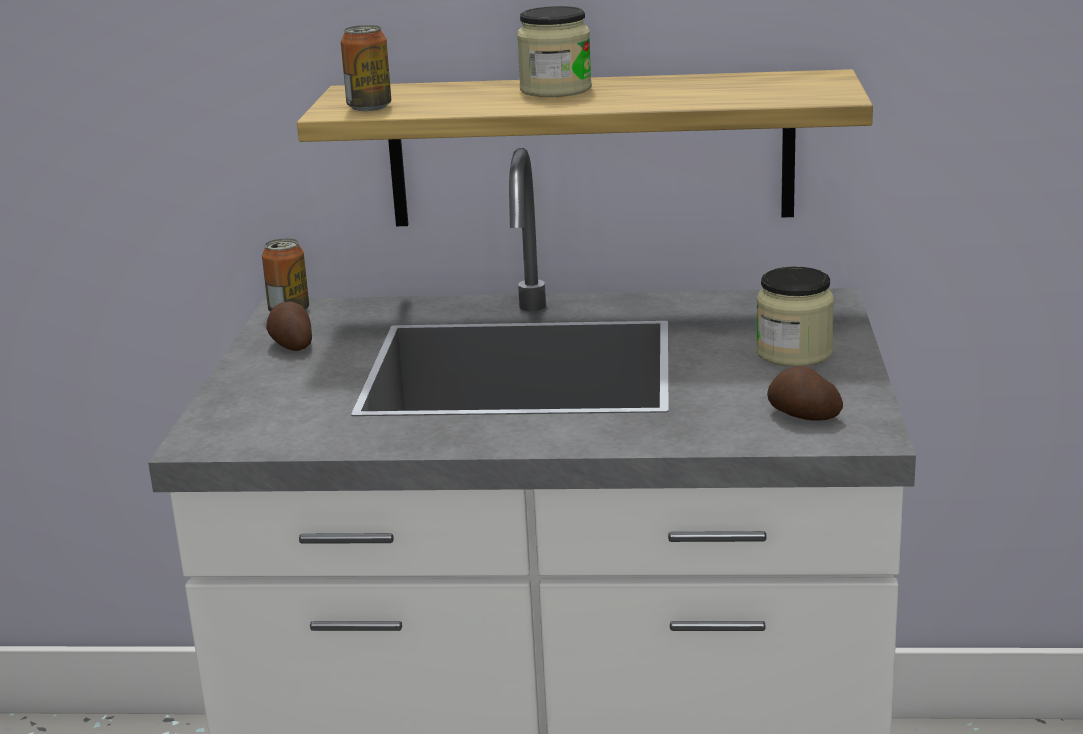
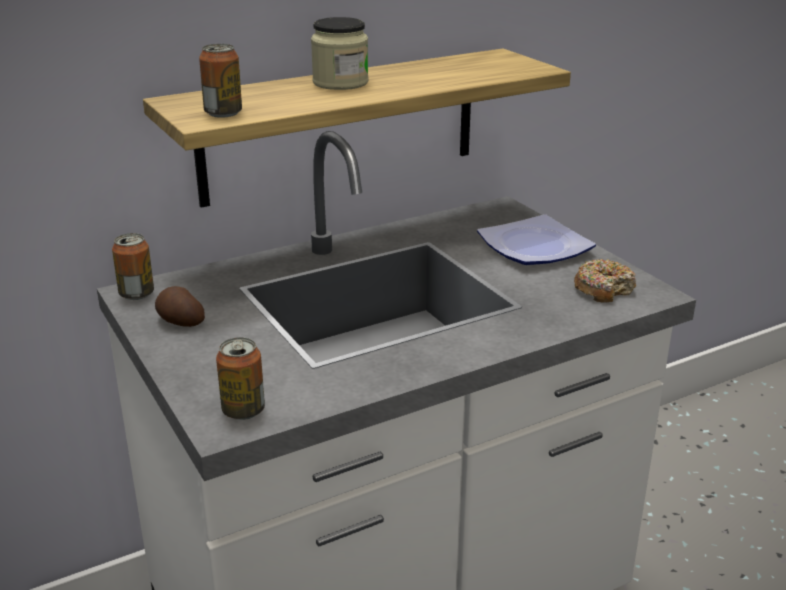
camera: 35 degrees left, 5 degrees up
jar [756,267,834,367] -> plate [477,214,596,265]
potato [767,366,843,421] -> donut [574,259,636,303]
none -> can [216,337,265,420]

